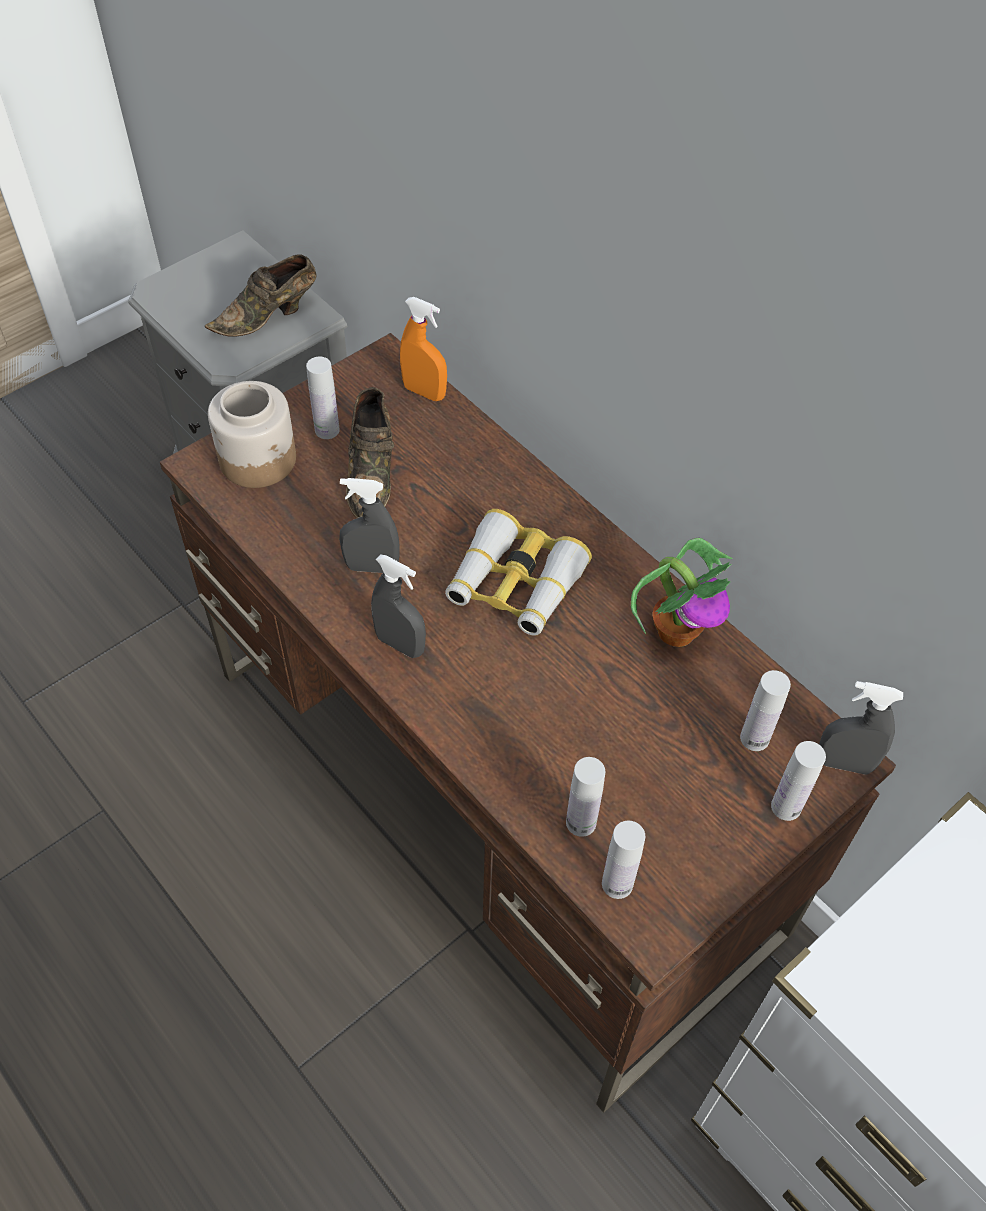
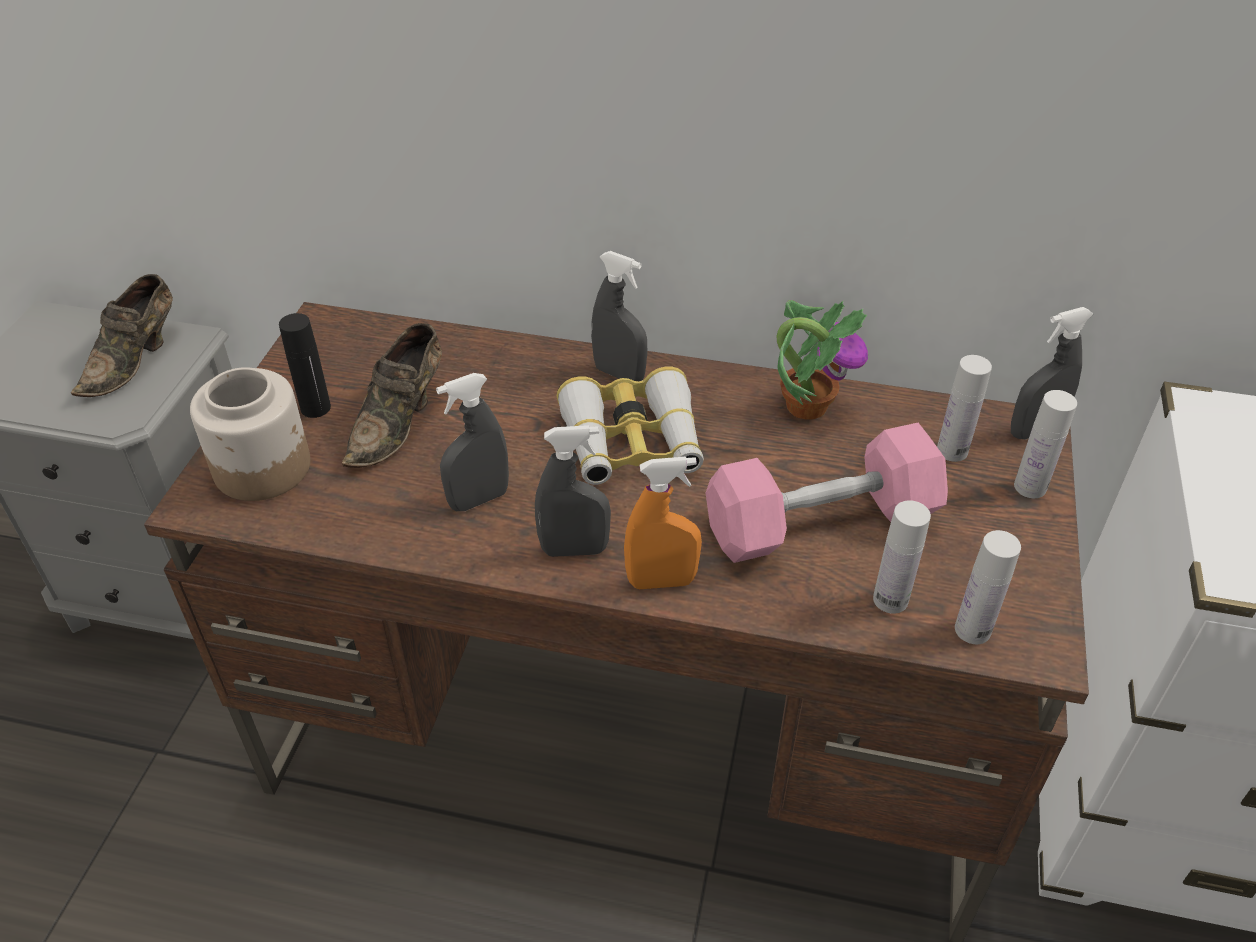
camera: 35 degrees left, 10 degrees down
white bottle [306,356,340,439] -> black bottle [279,313,331,418]
brown shoe [346,387,394,518] -> brown shoe turned 60 degrees clockwise [342,323,442,468]
orange spray bottle [400,297,447,401] -> orange spray bottle moved to [624,456,702,589]
none -> grey spray bottle [591,251,647,381]
none -> pink dumbbell [706,423,948,563]

